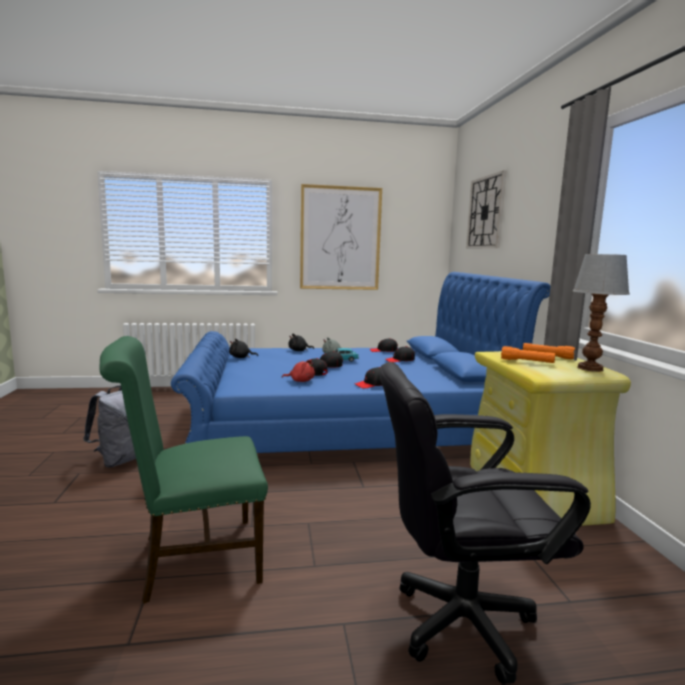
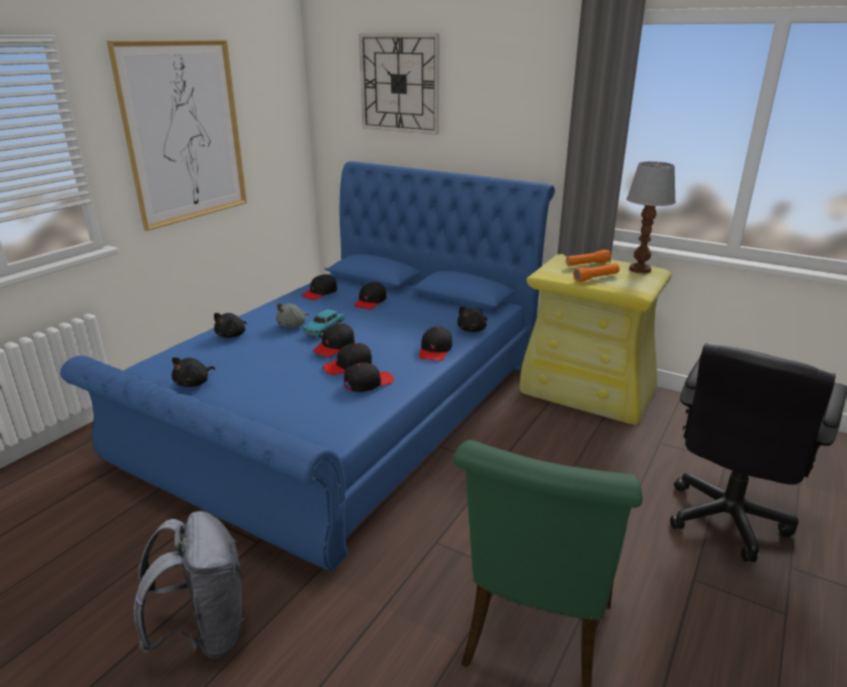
camera: 50 degrees left, 15 degrees up
red plush toy [282,359,315,382] -> black cap [344,362,394,392]
none -> black plush toy [457,306,487,332]

